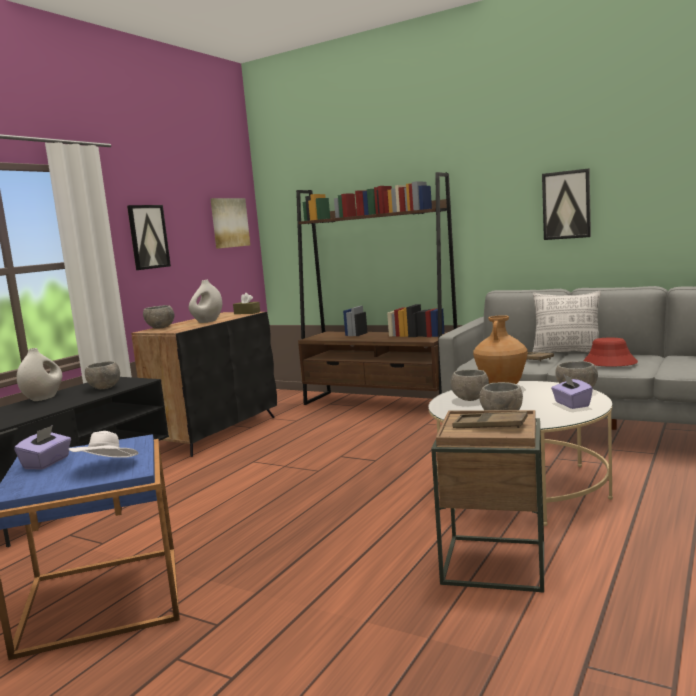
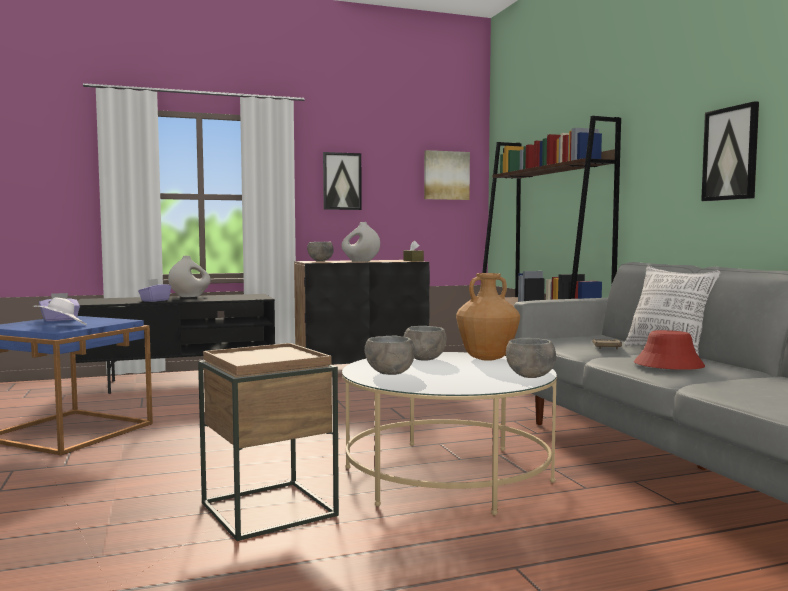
camera: 40 degrees right, 5 degrees down
grey bowl [85,361,120,389] -> none
brown tray [452,411,528,428] -> none
purple tissue box [551,374,593,409] -> purple tissue box moved to [138,279,171,302]

